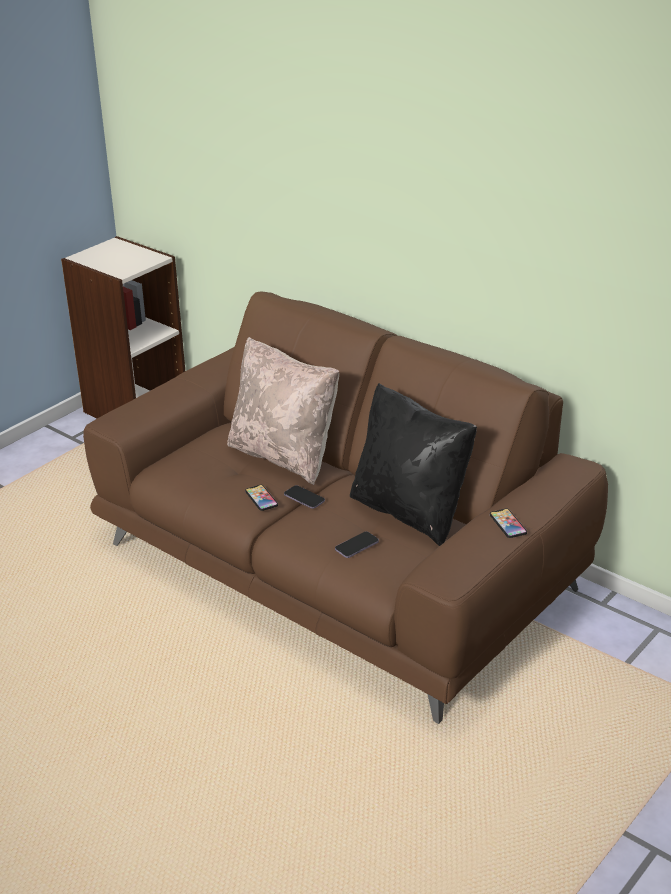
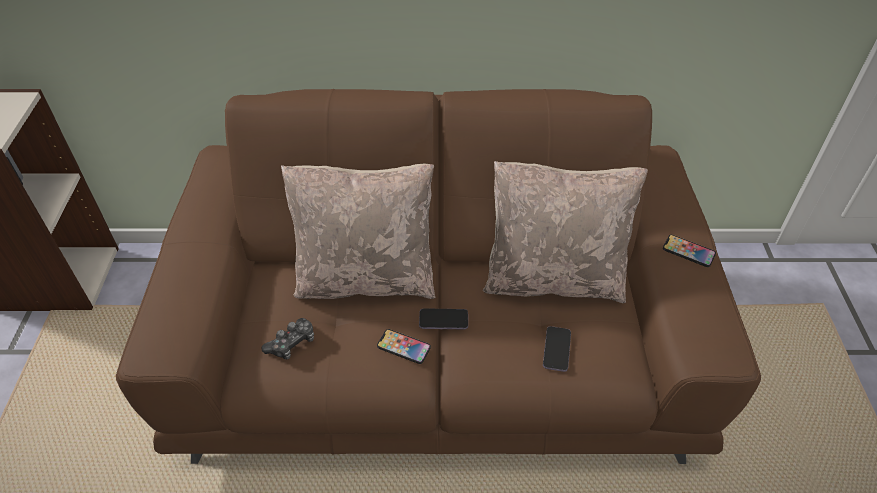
camera: 40 degrees left, 15 degrees up
black pillow [350,383,477,546] -> beige pillow [483,161,648,303]
none -> game controller [261,318,314,359]

